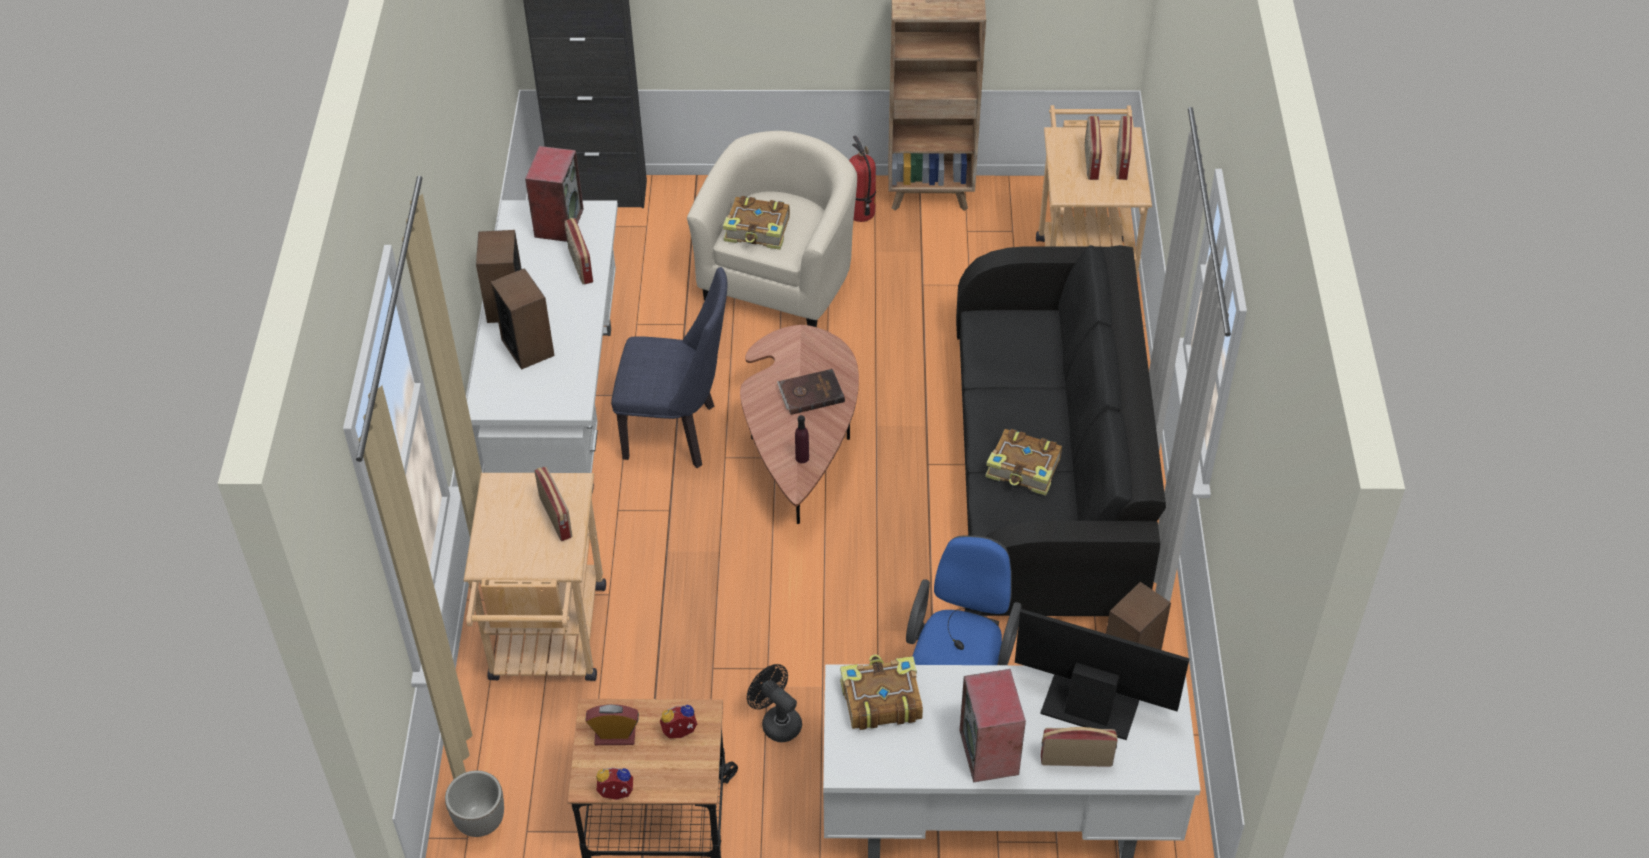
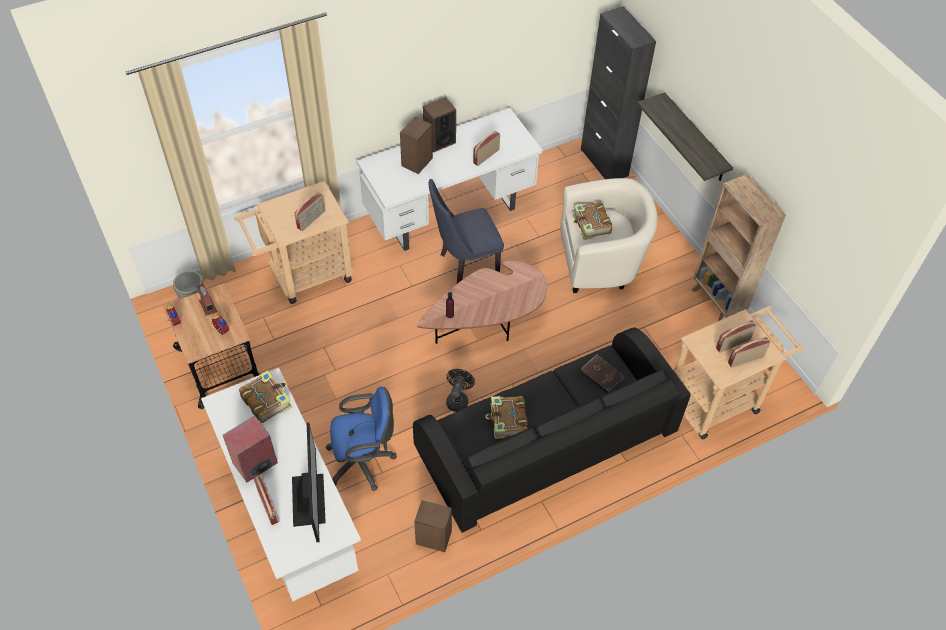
camera: 60 degrees right, 5 degrees up
speaker [525,146,584,242] -> none
blue chair [611,267,727,468] -> blue chair turned 90 degrees clockwise [429,179,504,283]
black fan [747,664,802,742] -> black fan moved to [446,369,475,412]
brown book [777,369,845,415] -> brown book moved to [580,354,624,393]
fire extinguisher [849,136,876,222] -> none
none -> shelf [637,92,733,181]

